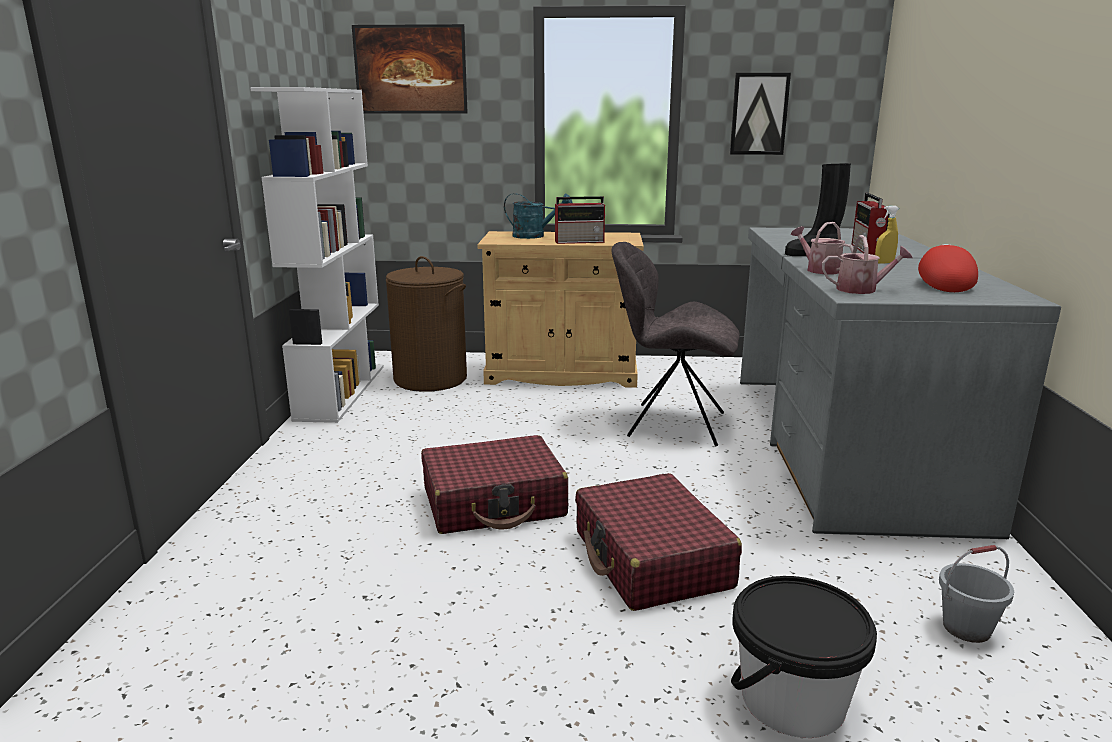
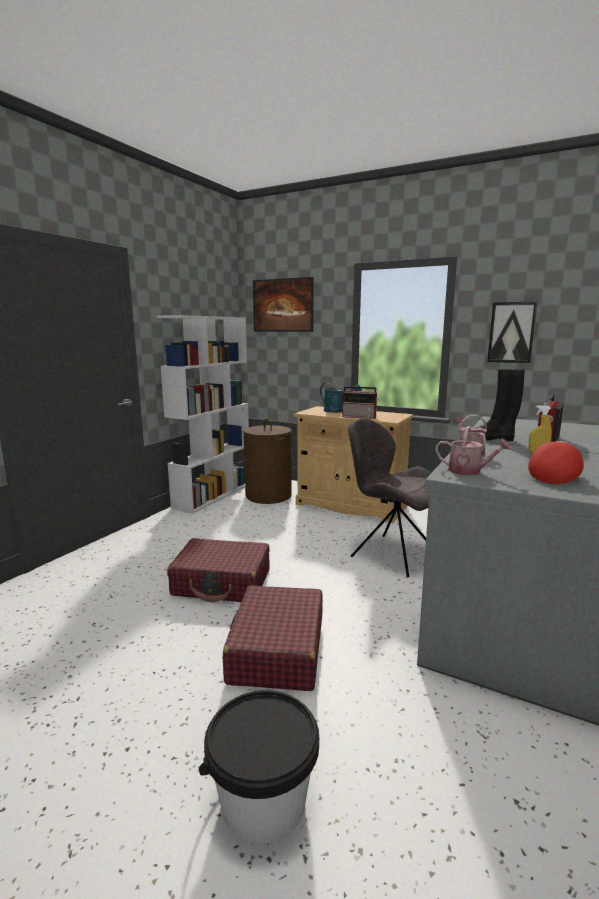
camera: 25 degrees right, 5 degrees down
grey bucket [939,545,1014,643] -> none

